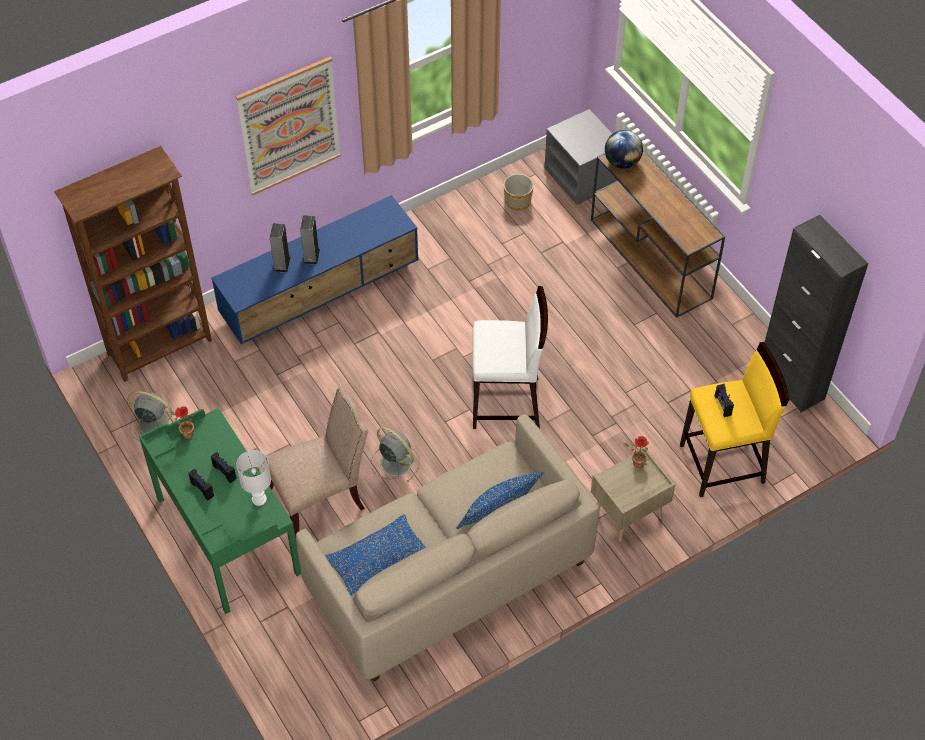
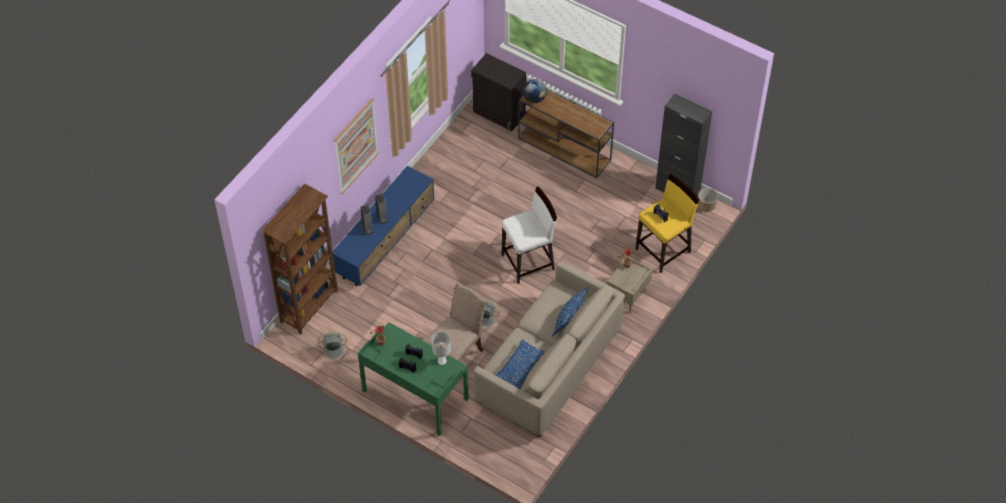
camera: 25 degrees left, 0 degrees up
planter [503,174,534,210] -> planter moved to [698,188,718,212]
grey nightstand [544,109,618,205] -> black cabinet [471,53,526,131]

